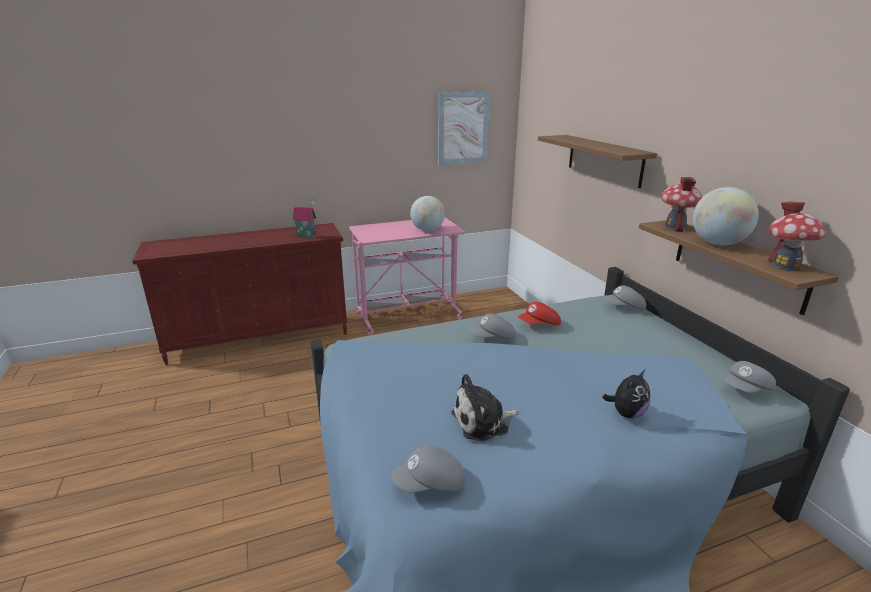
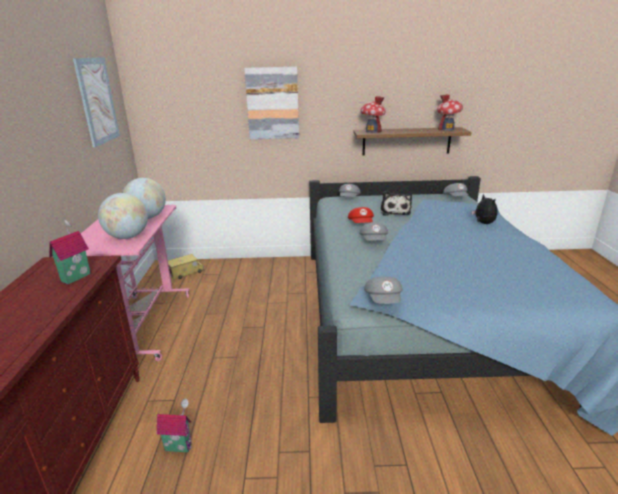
camera: 70 degrees left, 0 degrees up
grey cap [392,445,465,493] -> grey cap moved to [364,277,403,304]
plush toy [451,374,519,442] -> plush toy moved to [381,191,412,216]
brown shelf [538,135,657,188] -> picture [244,67,299,139]
globe [692,187,759,245] -> globe moved to [98,193,148,239]
none -> toy house [157,399,192,452]
none -> toy truck [168,254,205,280]

